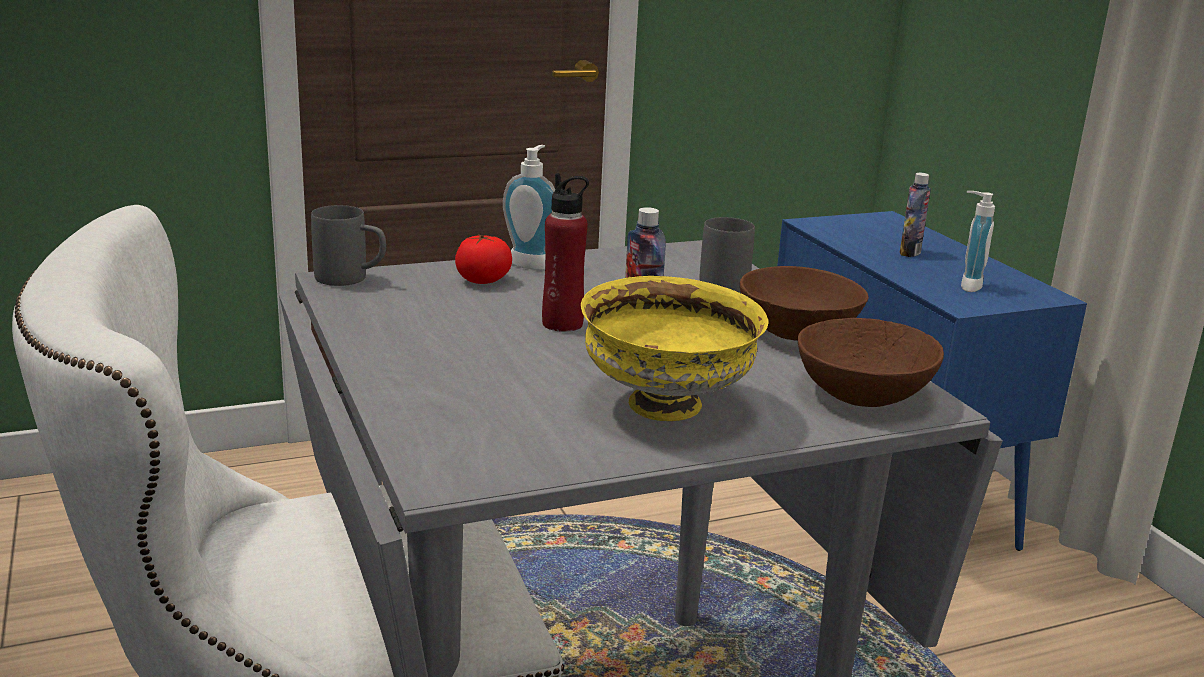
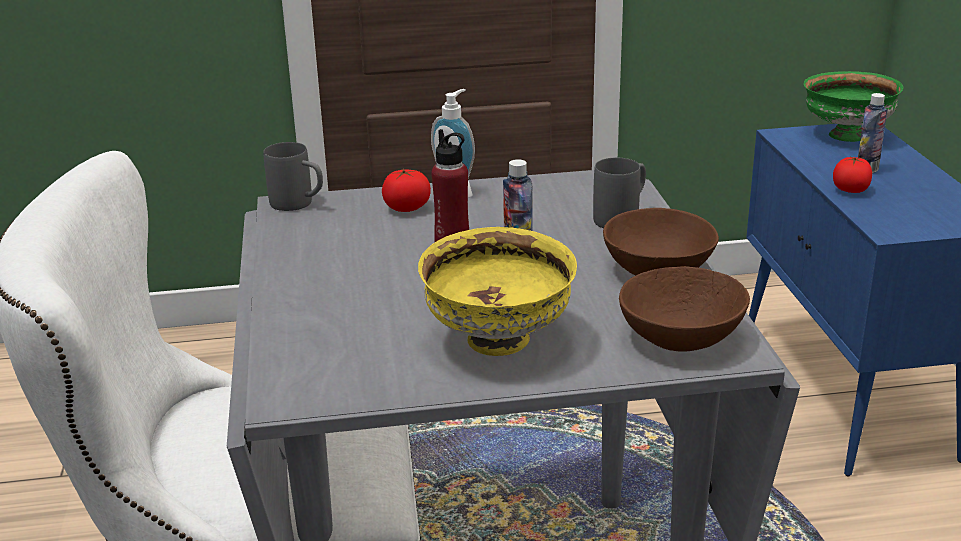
camera: 15 degrees right, 5 degrees up
soap dispenser [961,191,995,292] -> none
none -> green bowl [804,71,903,142]
none -> tomato [833,156,872,193]

